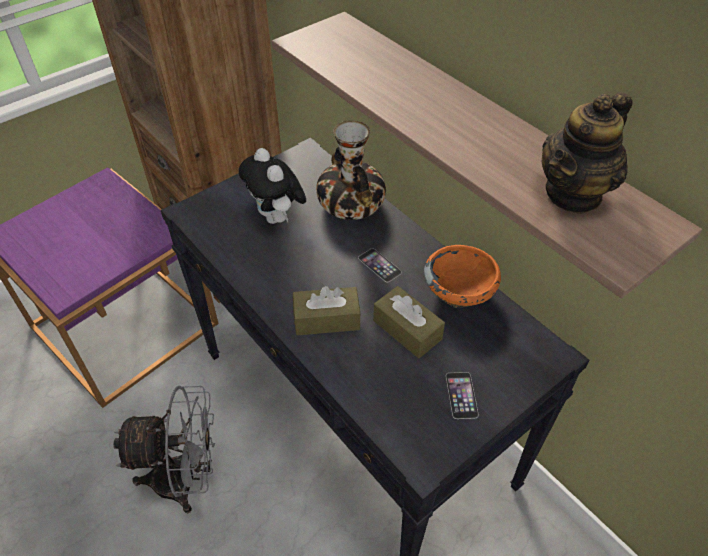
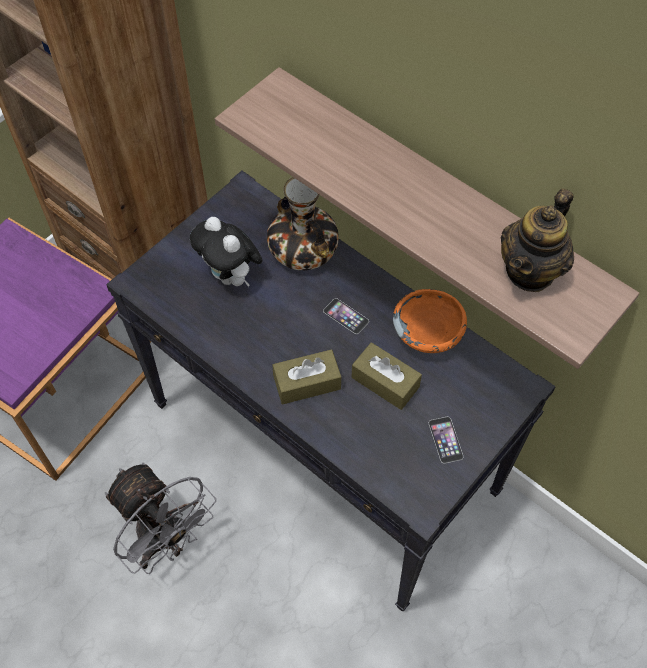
camera: 10 degrees left, 10 degrees up
grey fan [113,386,215,514] -> grey fan turned 60 degrees clockwise [105,463,216,574]

